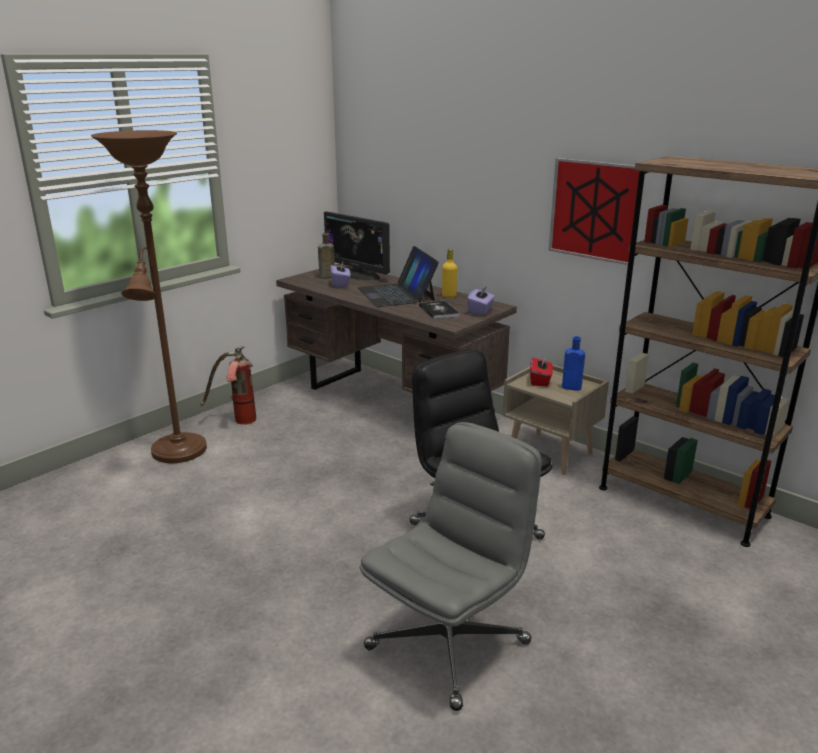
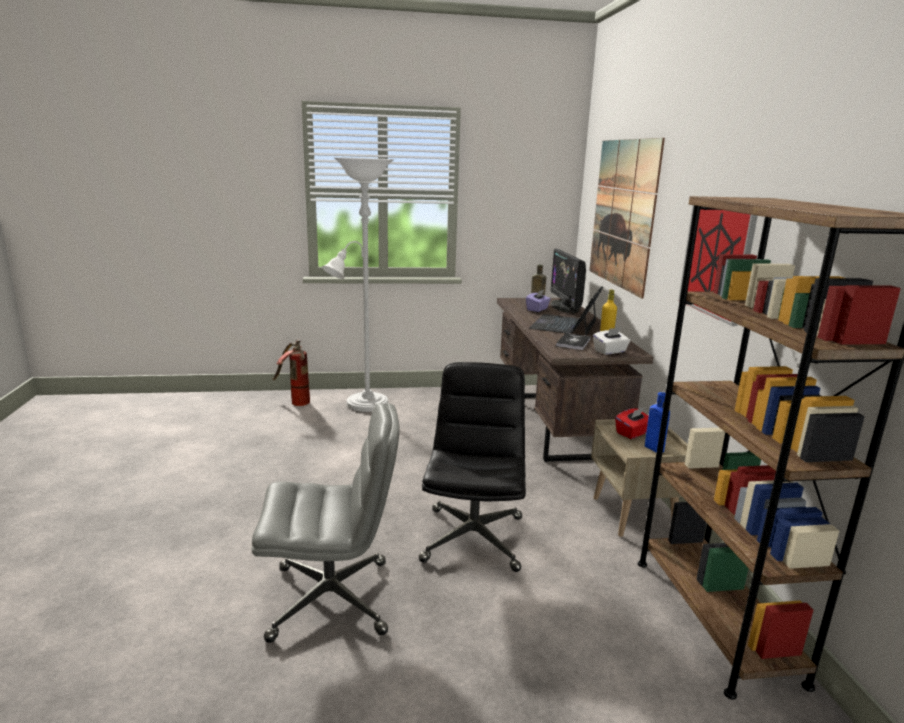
camera: 40 degrees right, 5 degrees down
brown floor lamp [91,130,207,463] -> white floor lamp [322,157,394,412]
fire extinguisher [201,346,256,425] -> fire extinguisher moved to [273,340,310,406]
purple tissue box [467,285,495,315] -> white tissue box [593,328,630,355]
none -> picture [589,138,665,299]

